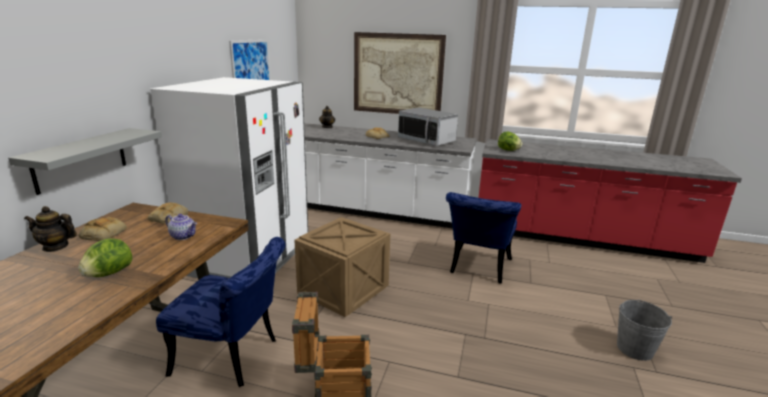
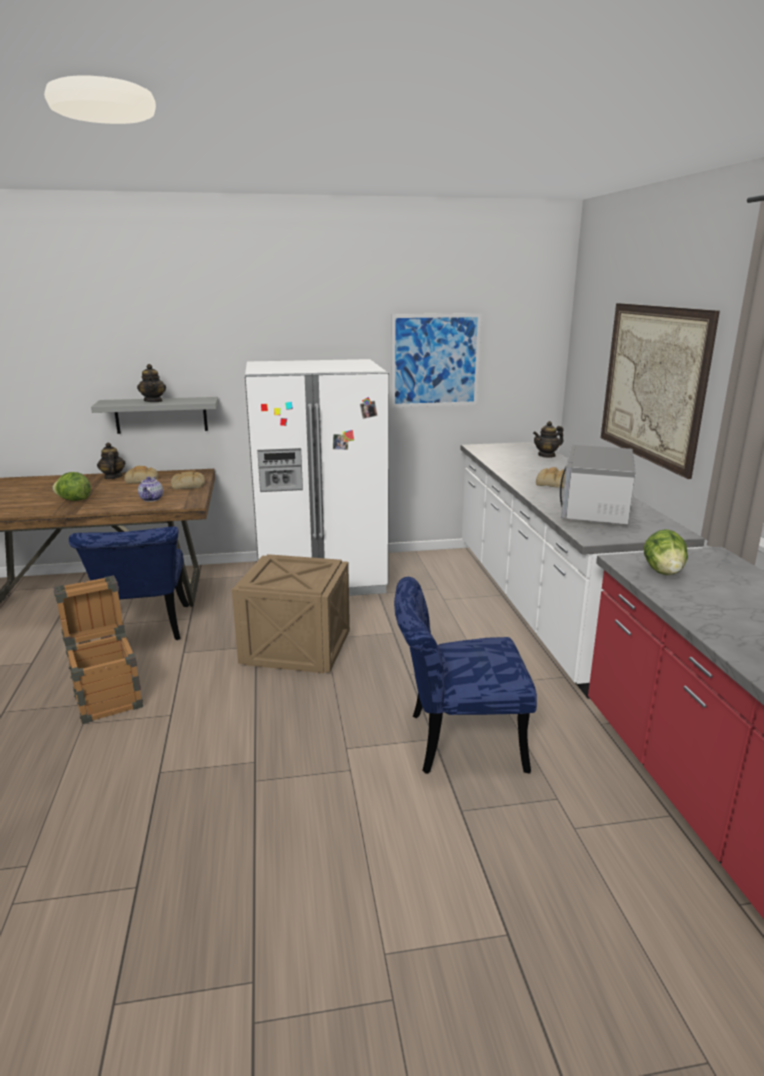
camera: 65 degrees right, 0 degrees up
grey bucket [617,300,672,361] -> none
none -> teapot [137,364,166,402]

